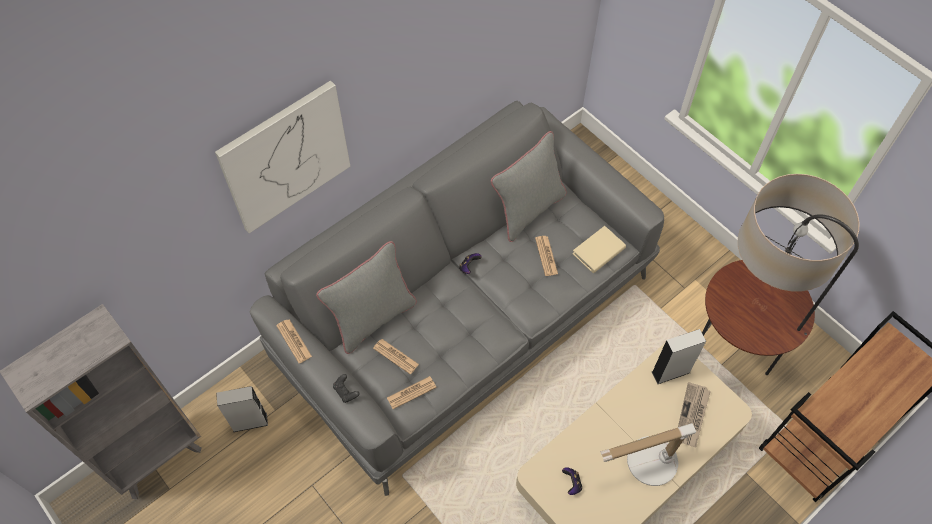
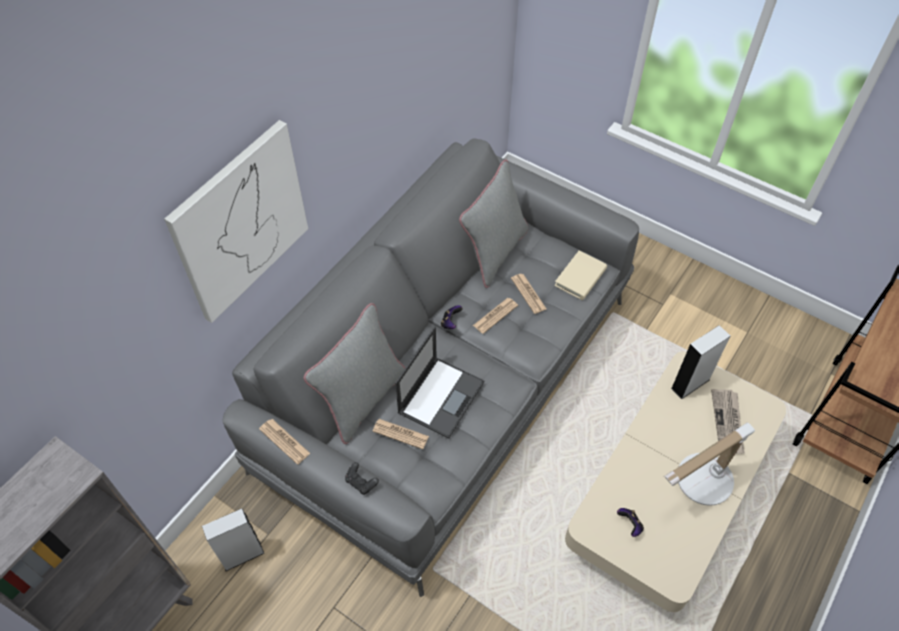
camera: 15 degrees left, 5 degrees down
newspaper [387,376,437,409] -> newspaper moved to [473,298,518,334]
floor lamp [702,174,860,375] -> none
none -> laptop [395,326,484,439]

